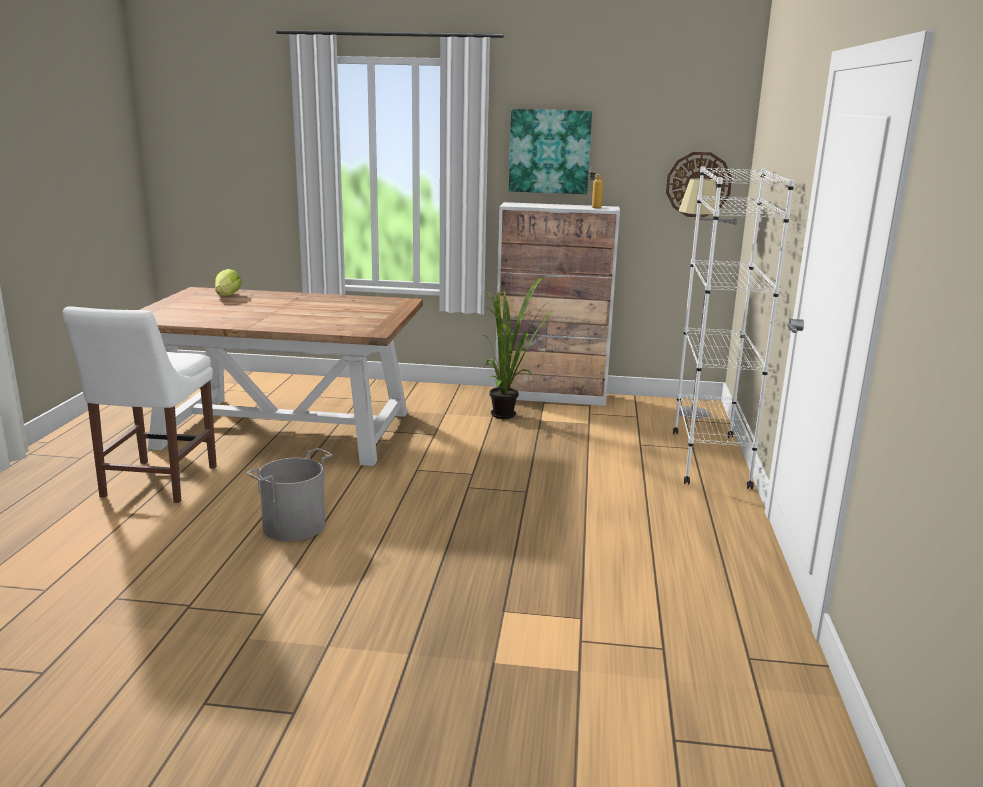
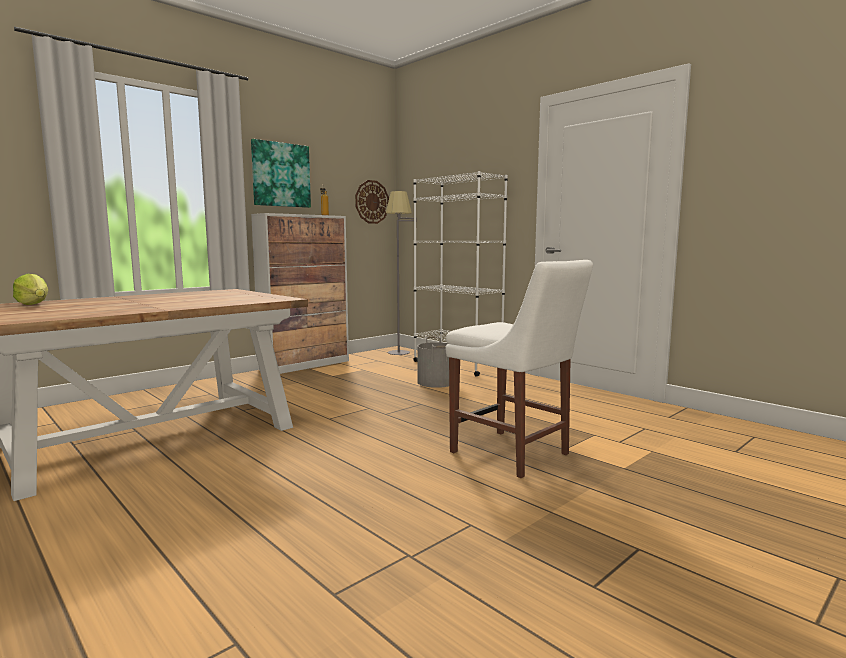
camera: 50 degrees left, 10 degrees down
white chair [63,306,217,503] -> white chair moved to [445,260,593,478]
grey bucket [247,448,333,541] -> grey bucket moved to [417,336,449,388]
potted plant [483,277,553,419] -> none

